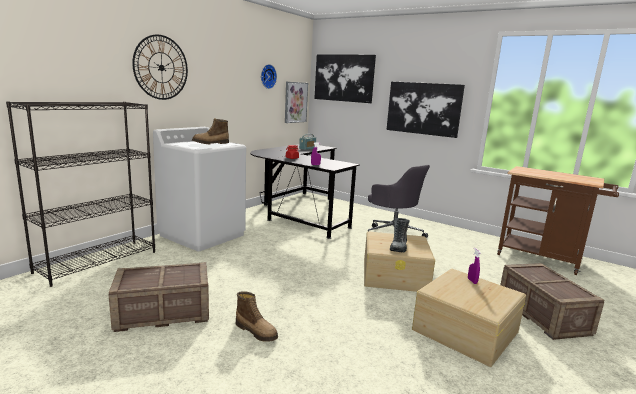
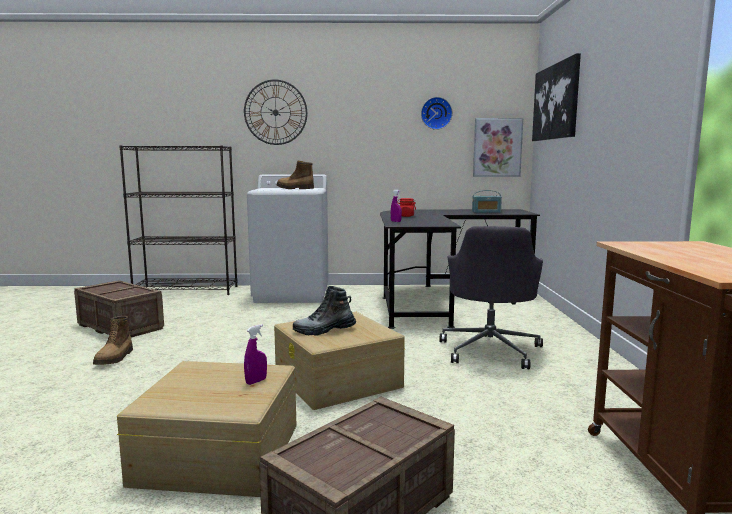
camera: 55 degrees right, 5 degrees down
picture [386,81,465,138] -> none

